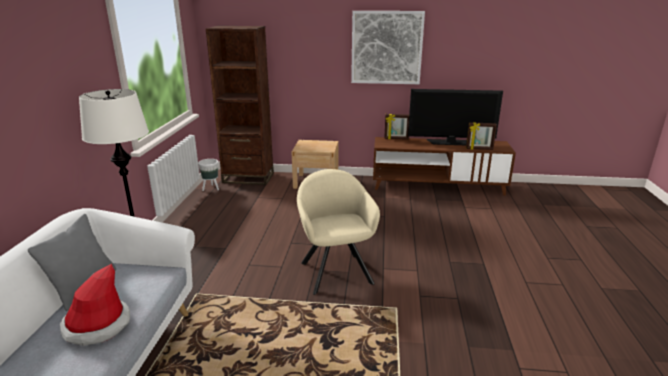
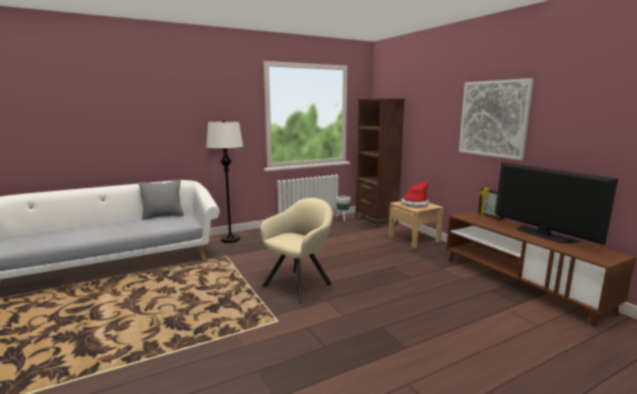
camera: 55 degrees right, 10 degrees down
hat [60,264,130,346] -> hat moved to [401,181,429,208]
picture frame [466,122,497,150] -> none

